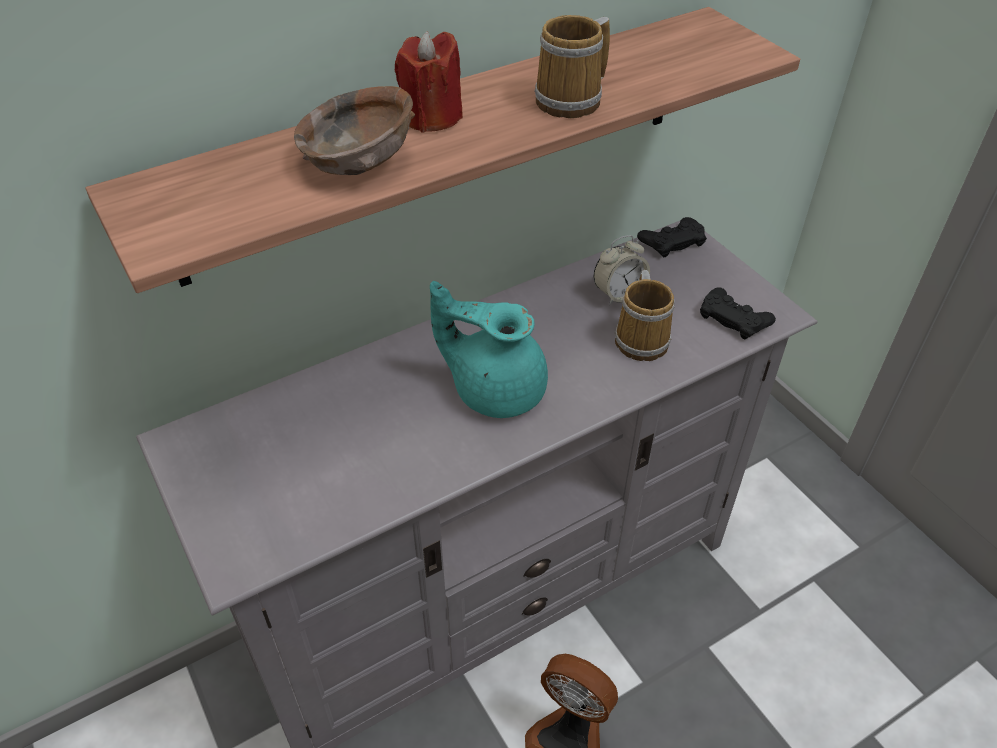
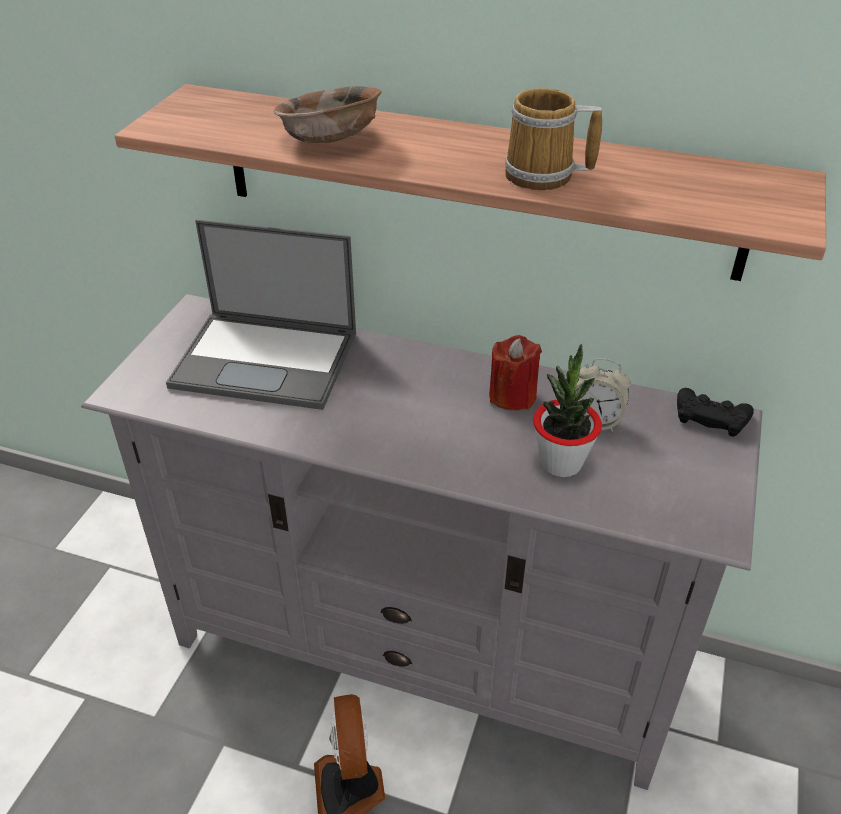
camera: 50 degrees right, 5 degrees down
red candle [395,31,463,133] -> red candle moved to [489,335,542,411]
turquoise teapot [430,281,548,418] -> none
mug [615,270,675,361] -> potted plant [533,344,602,477]
black game controller [700,287,776,339] -> none
none -> laptop [166,220,356,410]

